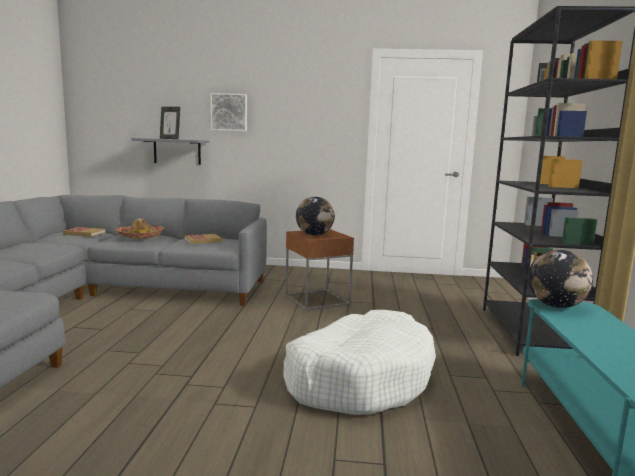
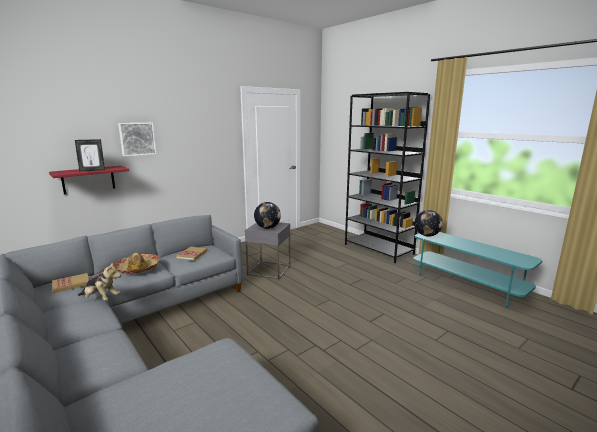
camera: 45 degrees left, 5 degrees up
grey shelf [131,138,209,165] -> red shelf [49,166,129,194]
white dog bed [283,310,436,415] -> none
brown side table [285,229,354,311] -> grey side table [245,222,290,279]
none -> plush toy [78,261,121,300]

